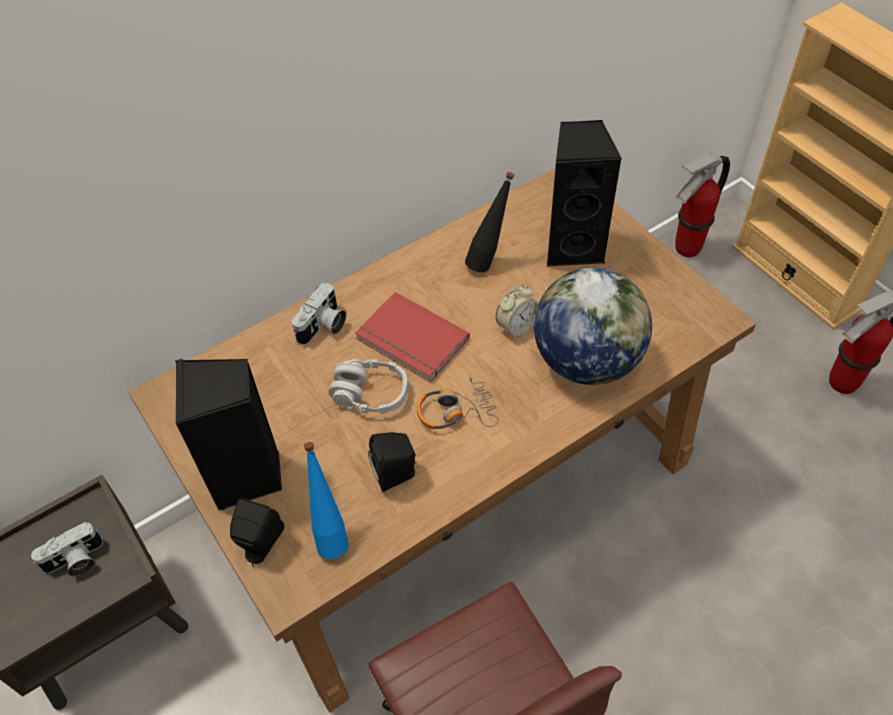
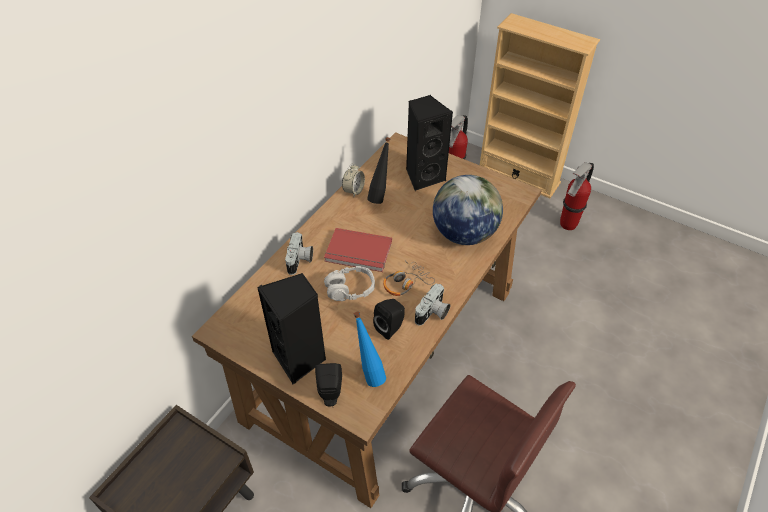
camera: 25 degrees left, 5 degrees down
camera [31,522,103,576] -> camera moved to [415,283,450,326]
alarm clock [496,284,539,338] -> alarm clock moved to [342,163,365,197]

